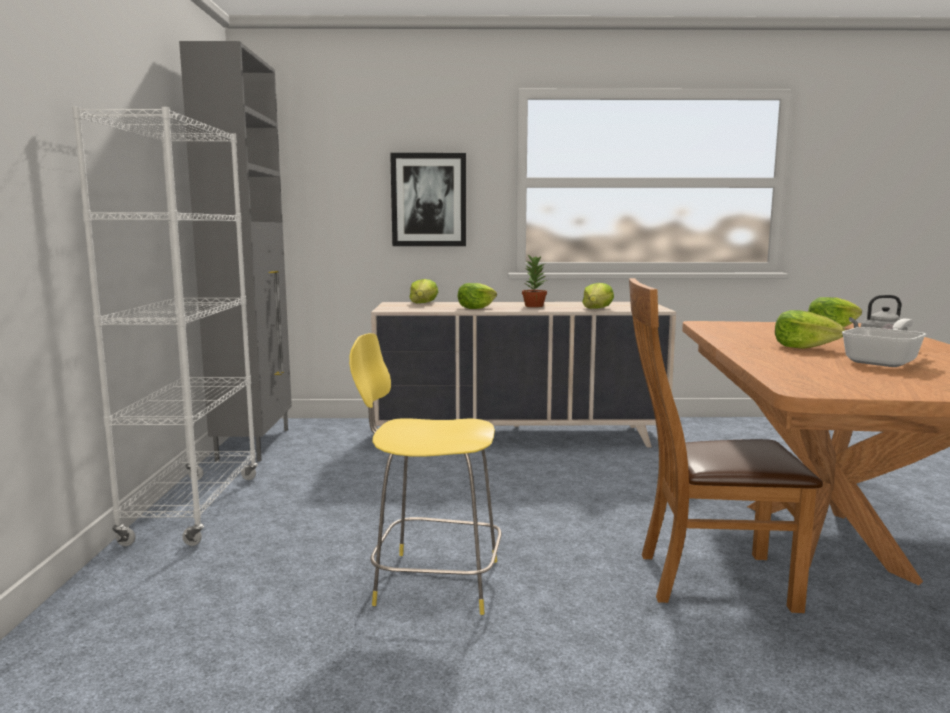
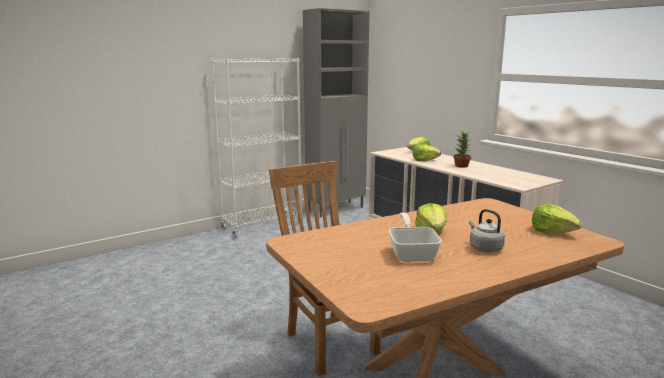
camera: 55 degrees right, 5 degrees up
yellow stool [349,333,502,615] -> none
picture [390,153,466,246] -> none
lettuce [582,283,614,309] -> none
frying pan [842,319,926,367] -> frying pan turned 105 degrees counterclockwise [389,213,442,262]

